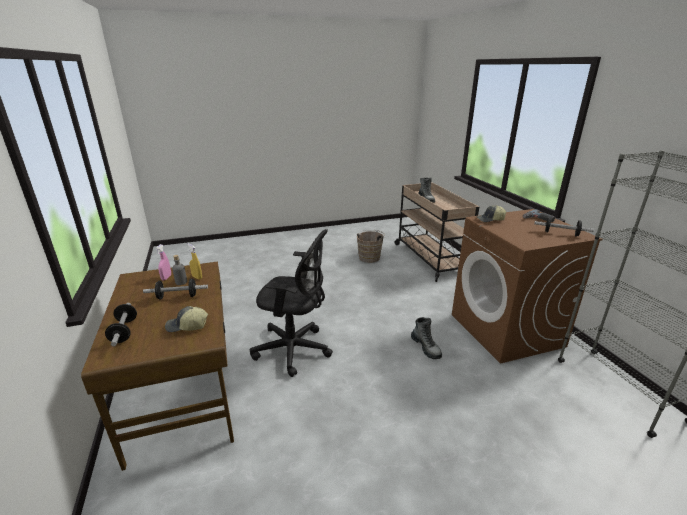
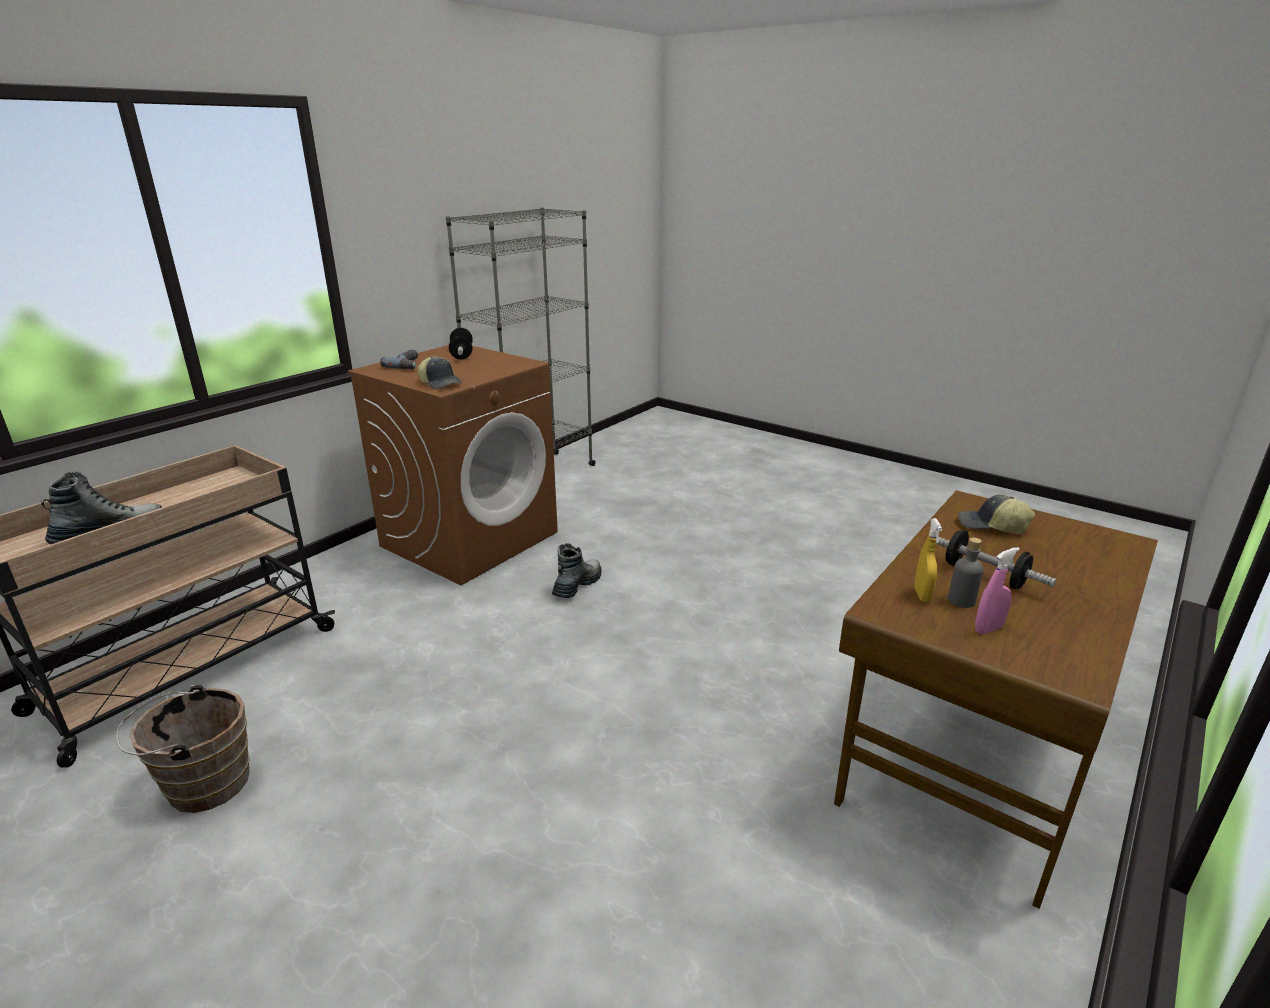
camera: 125 degrees left, 0 degrees up
dumbbell [105,303,137,346] -> none
cap [165,306,208,332] -> cap turned 150 degrees clockwise [958,495,1035,534]
black office chair [250,229,333,377] -> none

